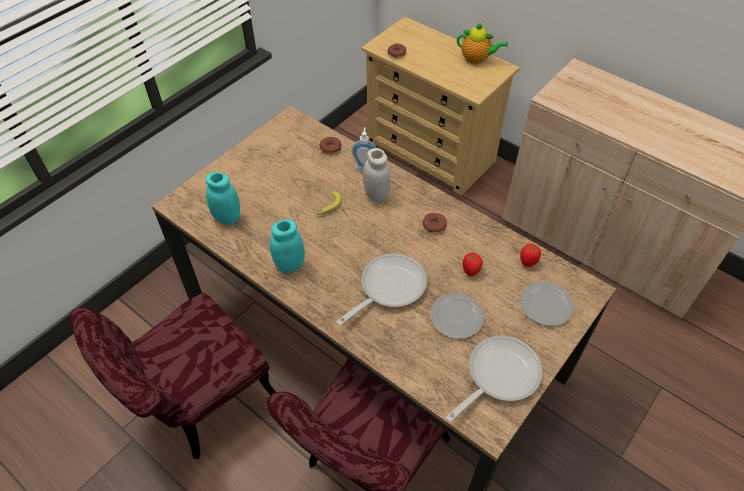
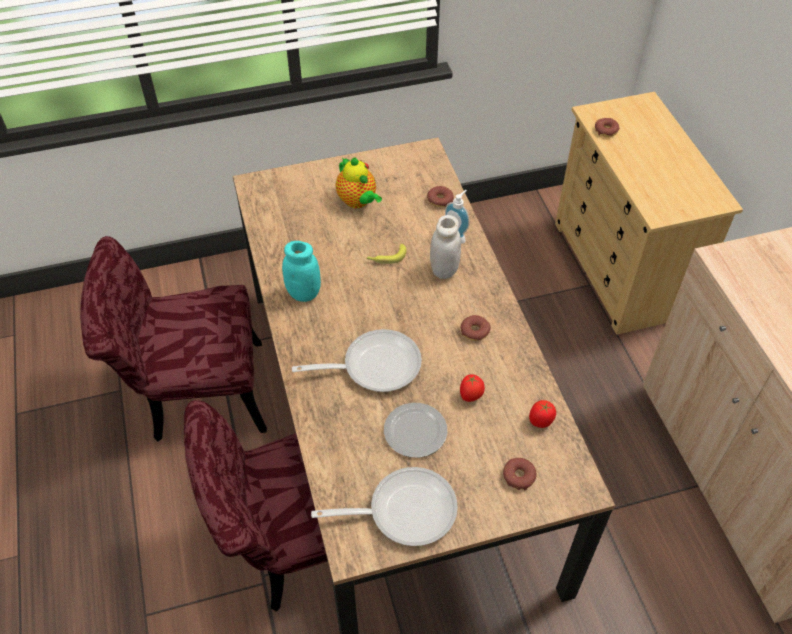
camera: 35 degrees right, 0 degrees up
turquoise jar [205,172,240,225] -> none
teapot [457,23,508,64] -> teapot moved to [336,157,382,208]
plate [520,282,574,326] -> donut [503,458,537,490]

